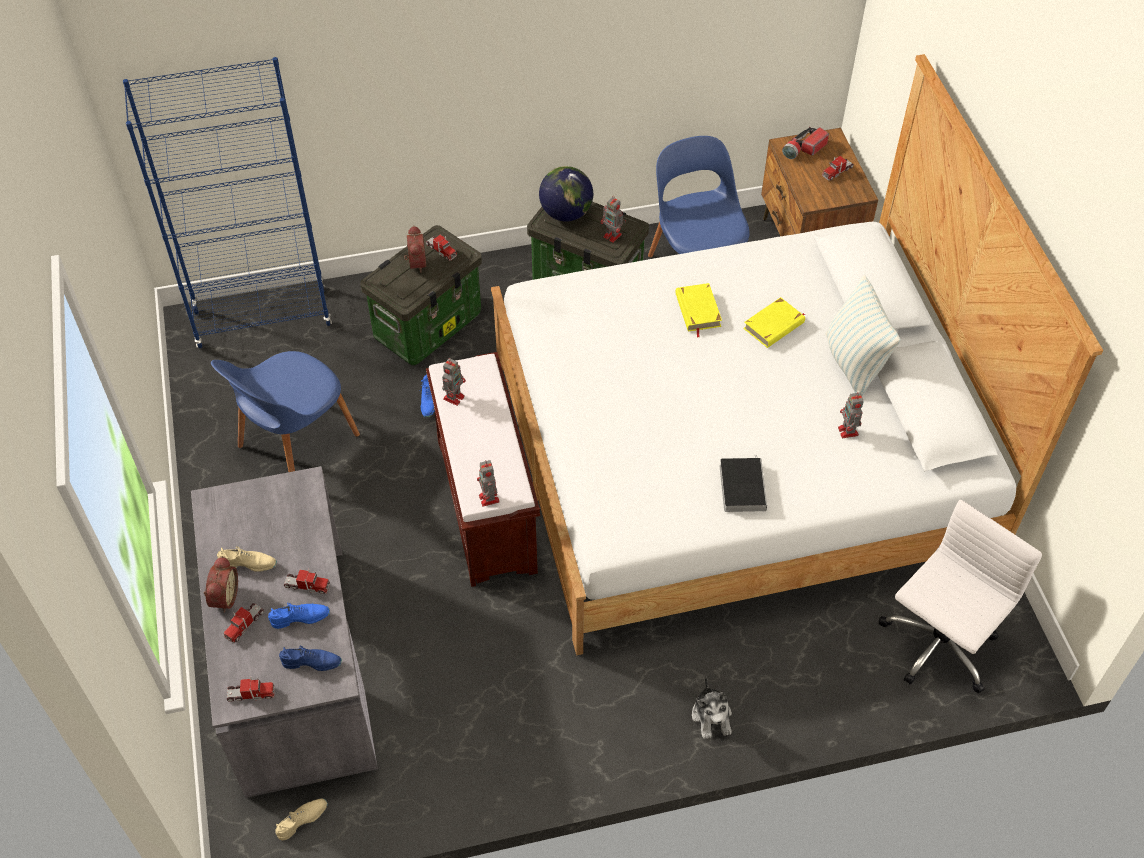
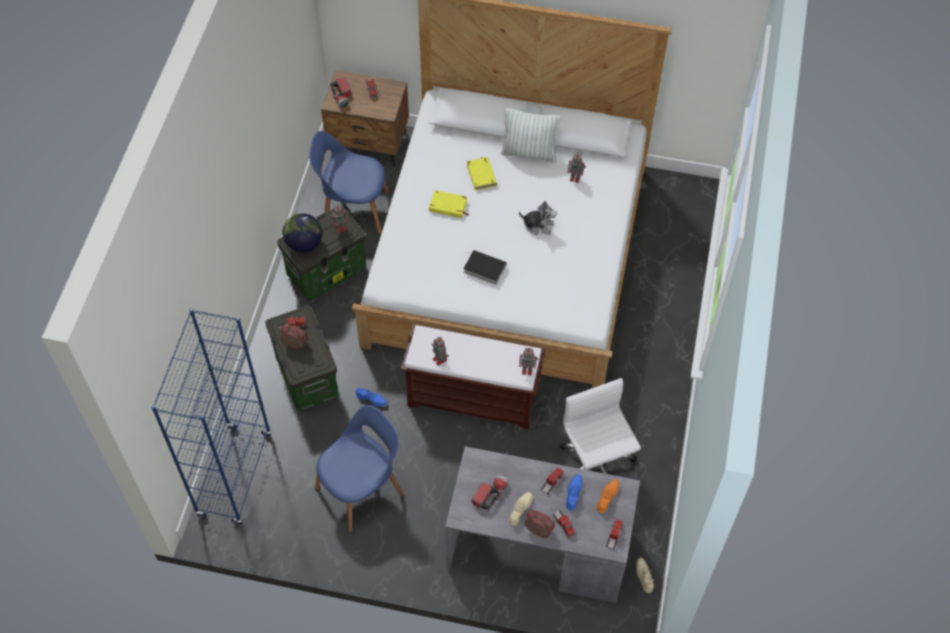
camera: 65 degrees left, 5 degrees up
blue chair [211,351,360,472] -> blue chair turned 105 degrees counterclockwise [315,405,404,532]
blue shoe [279,646,342,671] -> orange shoe [597,479,619,513]
plush toy [692,676,732,739] -> plush toy moved to [519,201,557,235]
book [720,455,767,512] -> book moved to [464,250,507,285]
white office chair [879,500,1042,693] -> white office chair moved to [560,378,641,474]
none -> flashlight [472,475,509,511]

